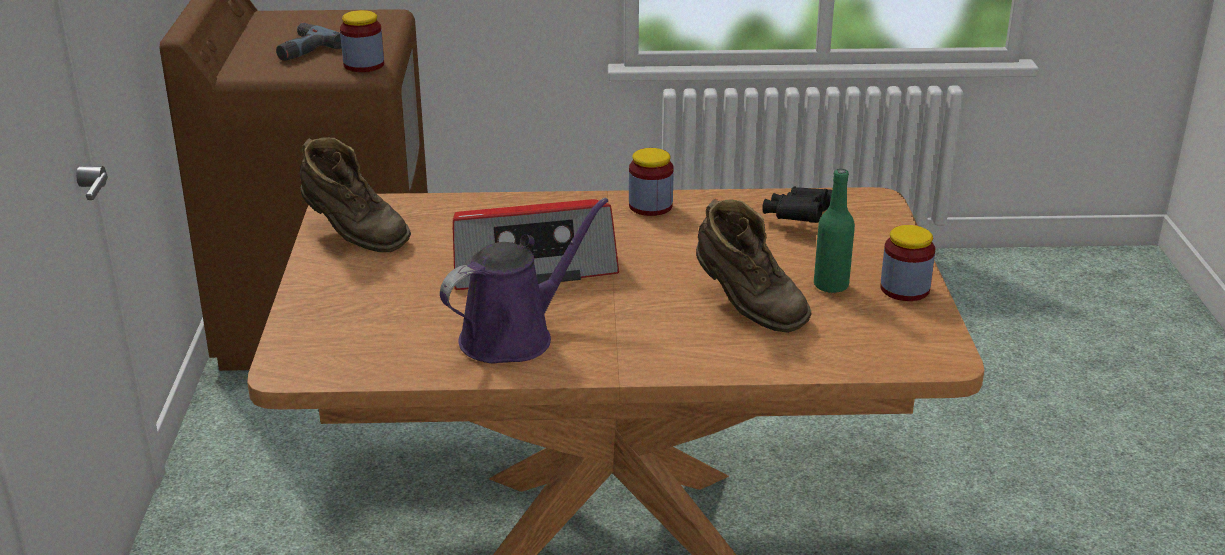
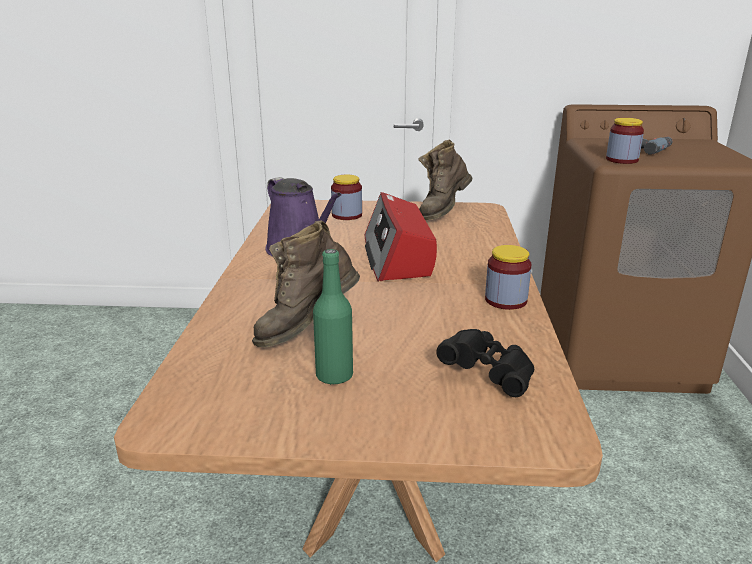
camera: 95 degrees right, 5 degrees down
jar [880,225,935,301] -> jar moved to [331,175,362,220]

